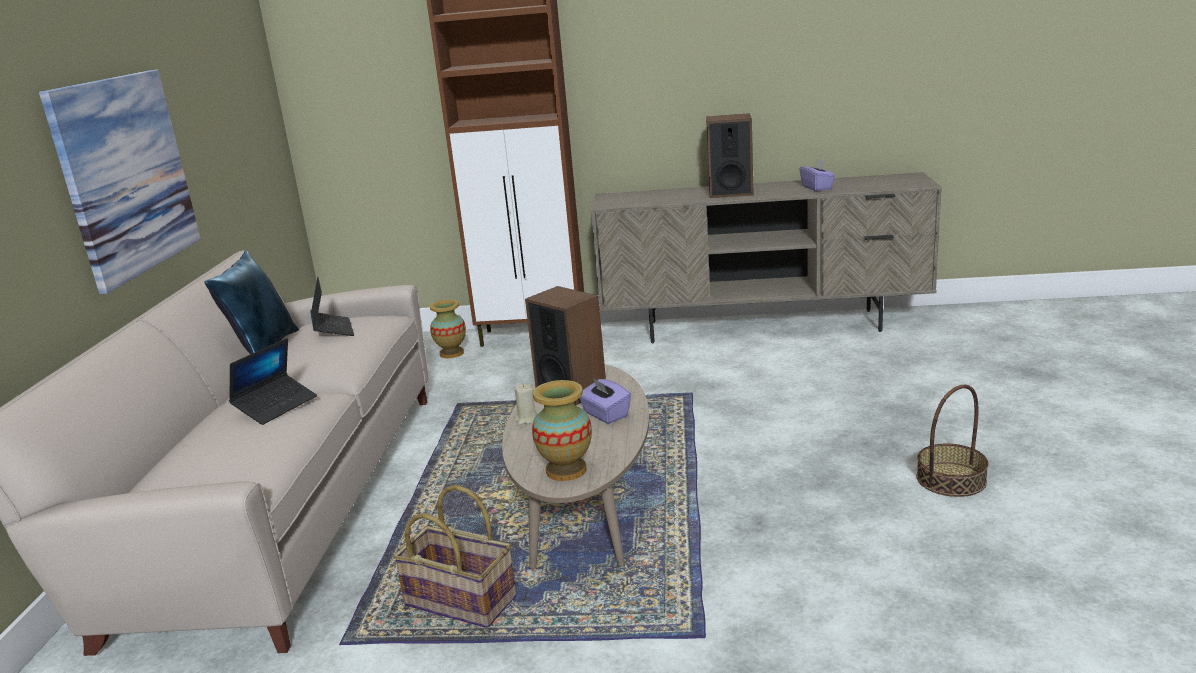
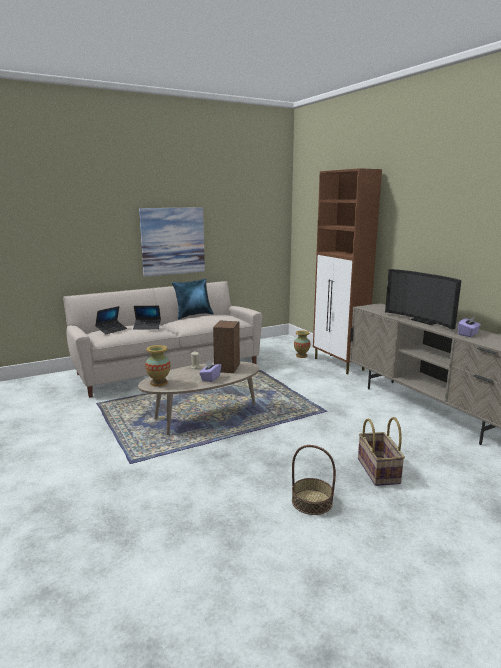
camera: 55 degrees right, 5 degrees down
laptop [310,277,354,336] -> laptop moved to [95,306,127,334]
basket [393,485,516,628] -> basket moved to [358,417,405,486]
speaker [706,113,754,198] -> television [385,269,462,330]

